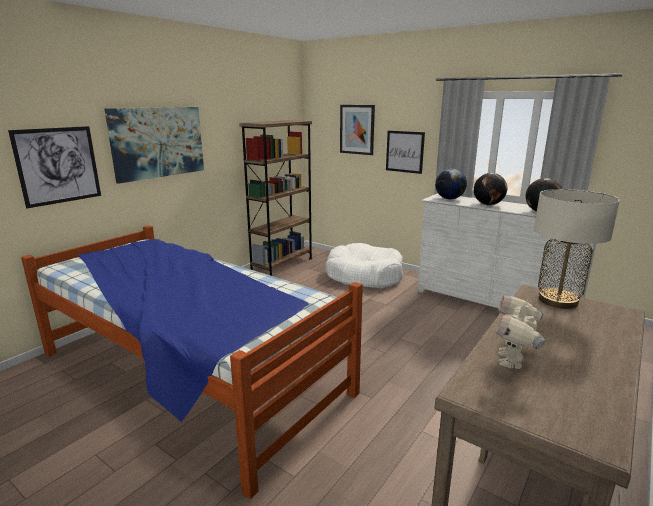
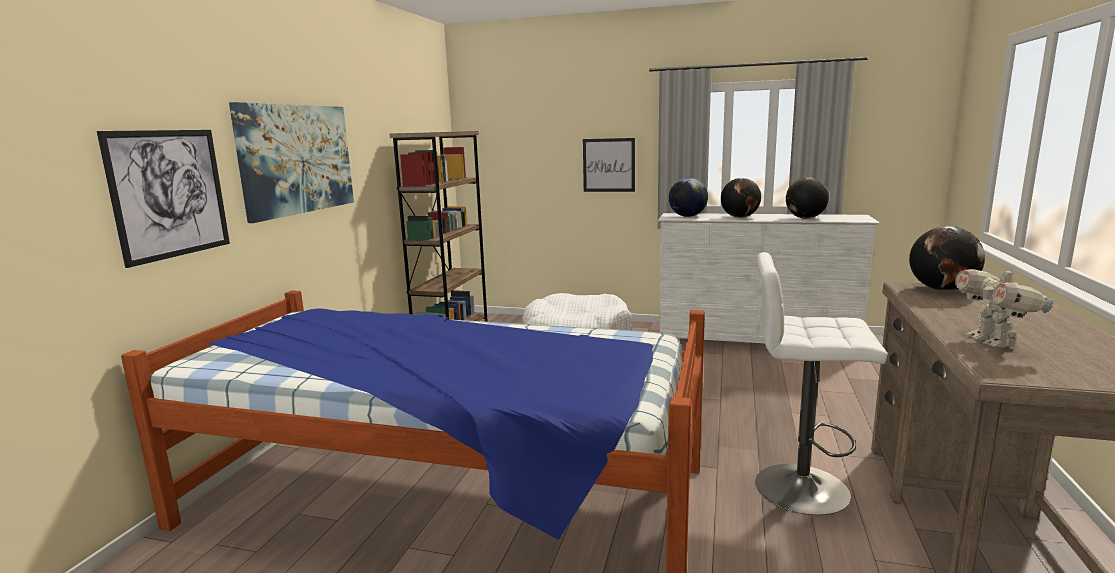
camera: 20 degrees left, 5 degrees down
picture [340,105,375,155] -> none
table lamp [534,189,620,309] -> globe [909,226,985,291]
none -> white stool [755,252,888,515]

